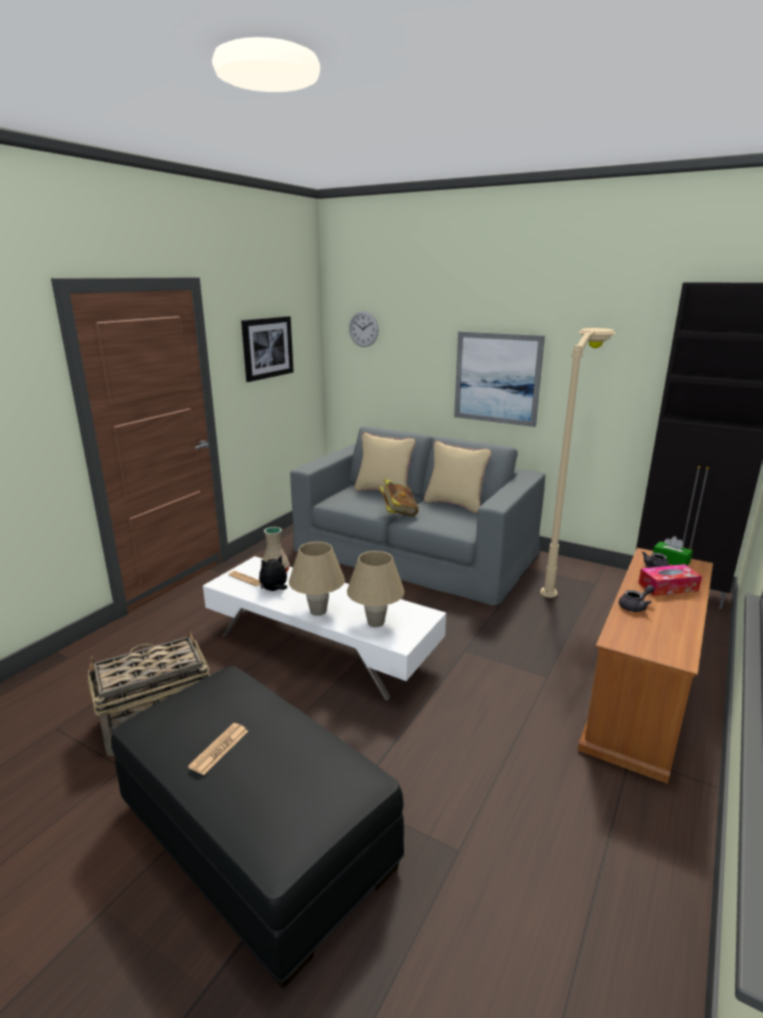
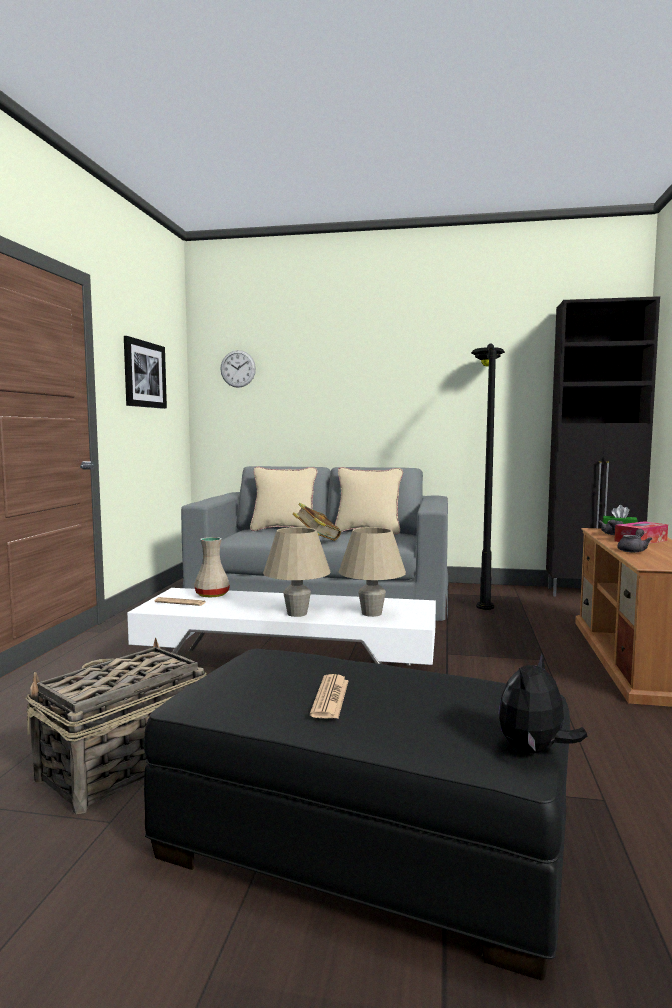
camera: 20 degrees left, 15 degrees down
plush toy [259,556,288,591] -> plush toy moved to [499,652,587,753]
picture [454,331,545,427] -> none
beige floor lamp [540,328,616,598] -> black floor lamp [471,343,505,610]

